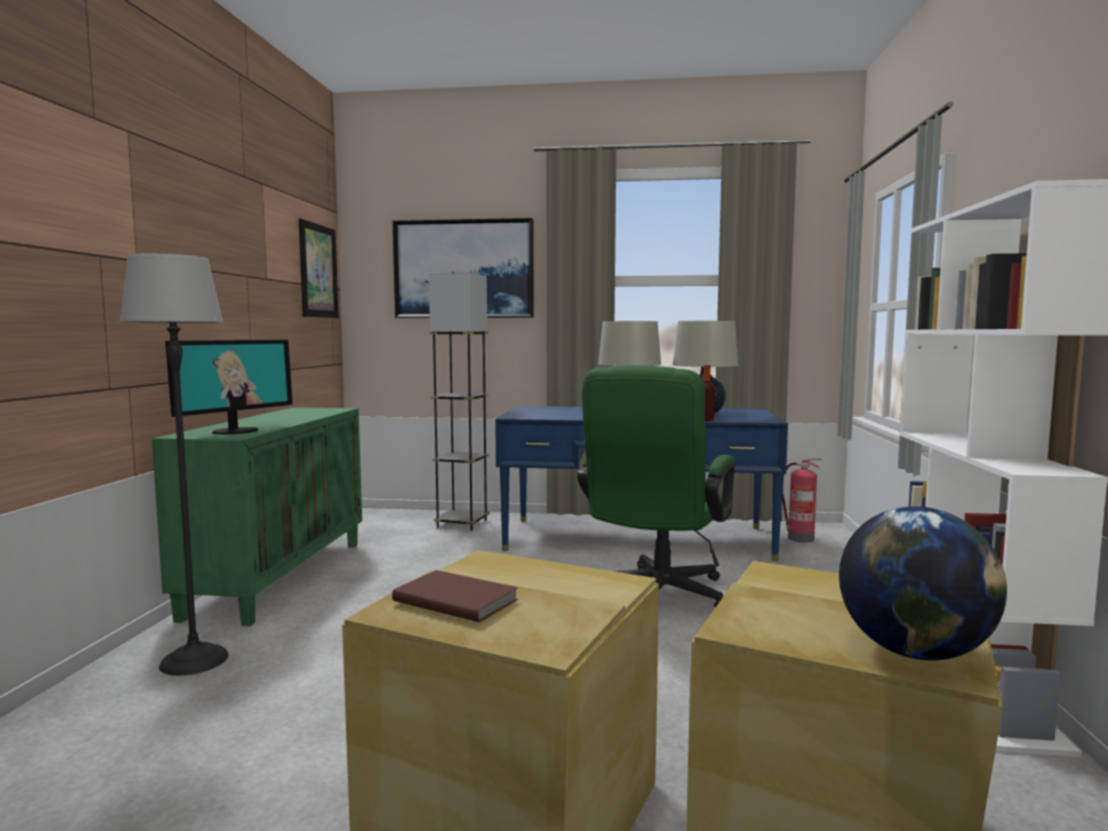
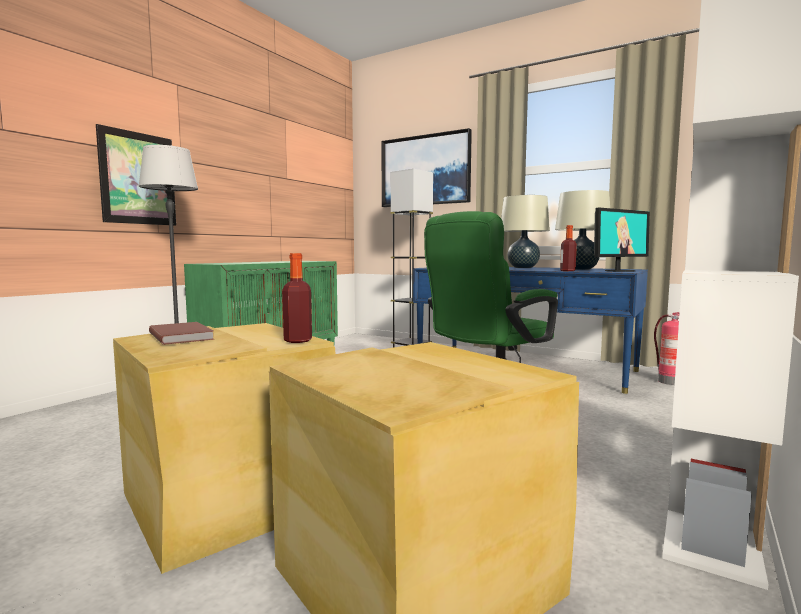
camera: 25 degrees right, 0 degrees up
monitor [165,340,293,434] -> monitor moved to [594,207,650,272]
picture [299,219,339,318] -> picture moved to [96,124,176,226]
globe [839,506,1007,660] -> none
none -> bottle [282,253,312,343]

